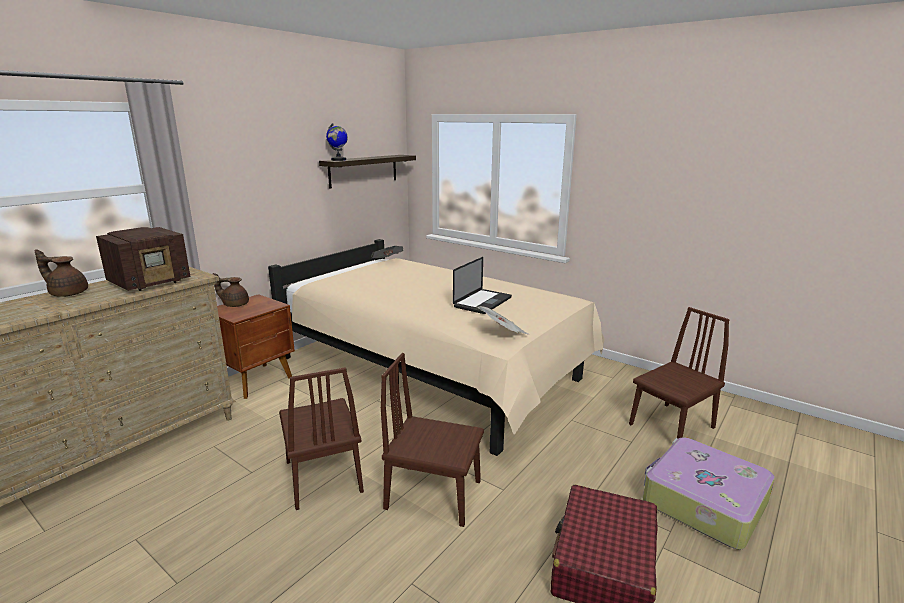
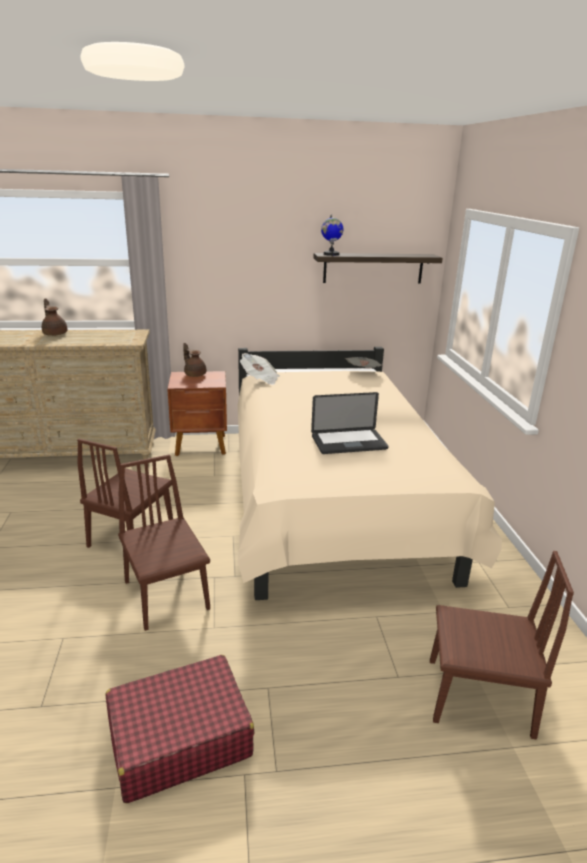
camera: 45 degrees right, 5 degrees up
radio [96,227,190,291] -> none
newspaper [477,306,528,334] -> newspaper moved to [240,353,280,385]
suitcase [643,437,775,550] -> none

